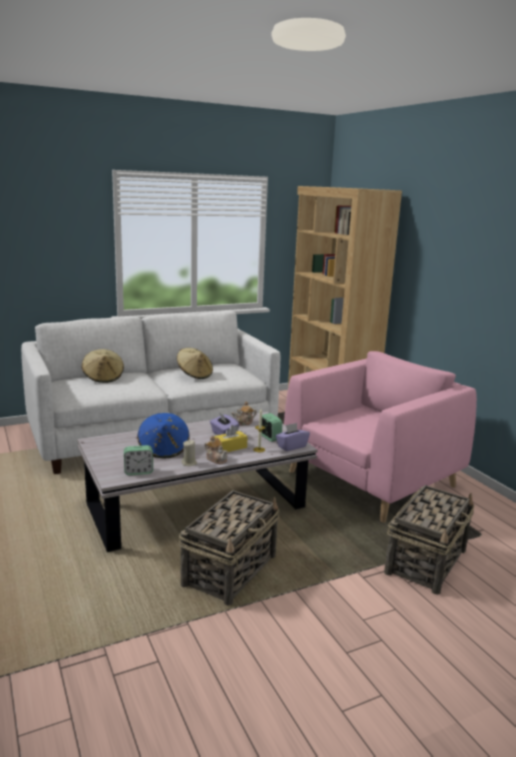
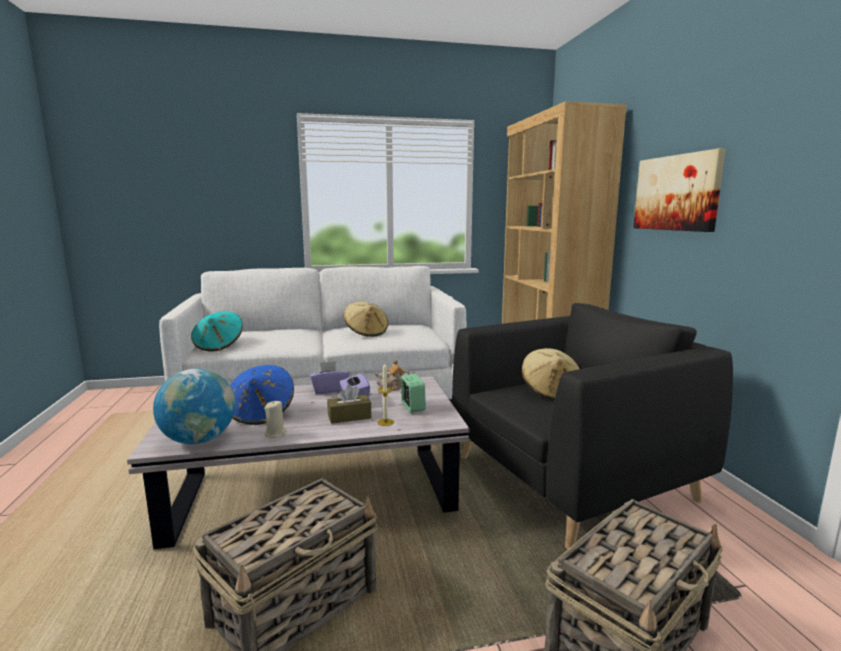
camera: 15 degrees right, 5 degrees down
beige hat [81,349,124,383] -> beige hat moved to [522,348,580,400]
alarm clock [124,445,153,475] -> globe [153,369,235,444]
teapot [204,436,228,464] -> none
yellow tissue box [215,425,248,452] -> brown tissue box [327,385,371,424]
purple tissue box [275,423,310,451] -> purple tissue box moved to [309,361,349,394]
pink armchair [284,351,477,523] -> black armchair [452,303,733,549]
none -> turquoise hat [191,311,243,351]
none -> picture [633,148,726,232]

